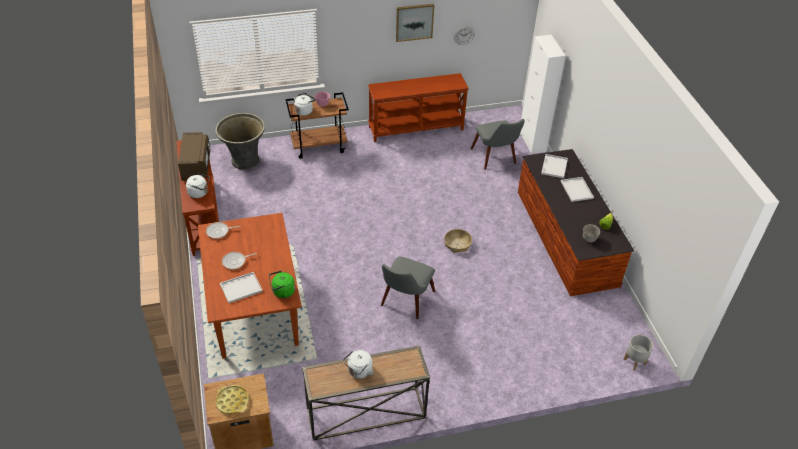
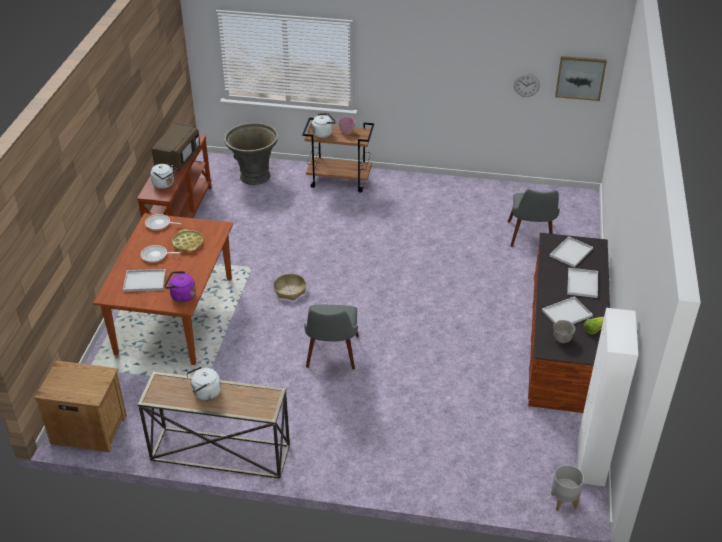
camera: 25 degrees right, 5 degrees down
yellow tray [216,385,249,414] -> yellow tray moved to [172,229,203,251]
green kettle [269,271,295,298] -> purple kettle [164,271,196,302]
brown console table [368,73,469,142] -> none
grey chair [381,256,435,319] -> grey chair turned 45 degrees counterclockwise [304,305,359,369]
picture [396,4,435,42] -> picture moved to [555,56,607,101]
basket [444,229,472,253] -> basket moved to [273,274,306,300]
white cabinet [520,35,566,154] -> white cabinet moved to [578,308,638,486]
none -> white tray [542,297,593,324]

